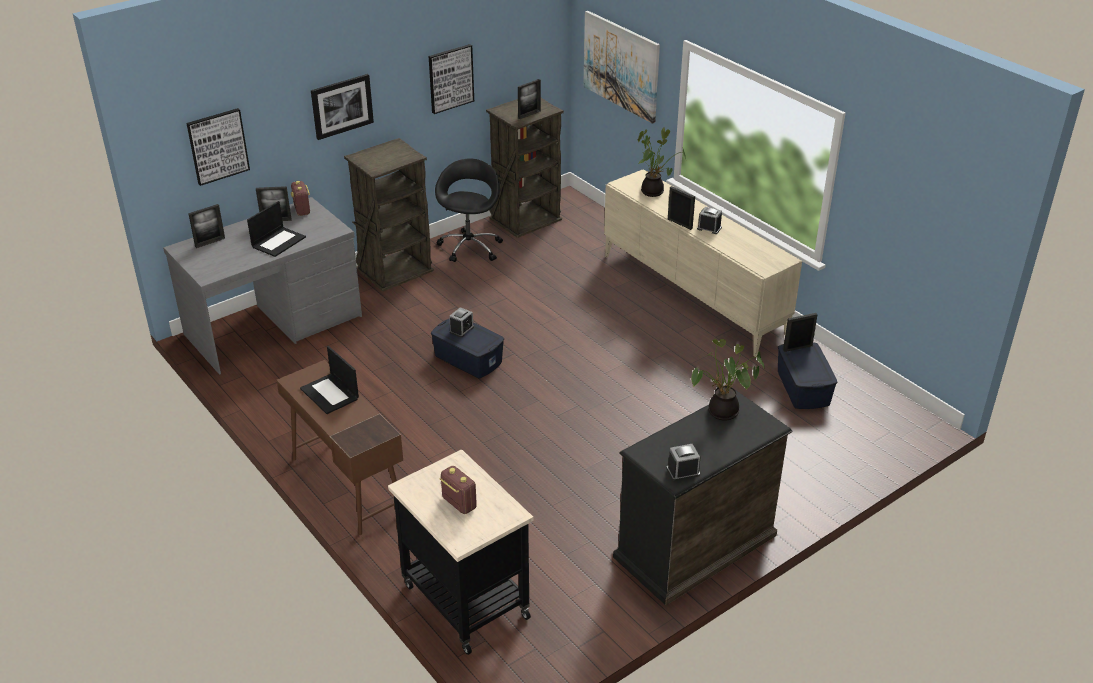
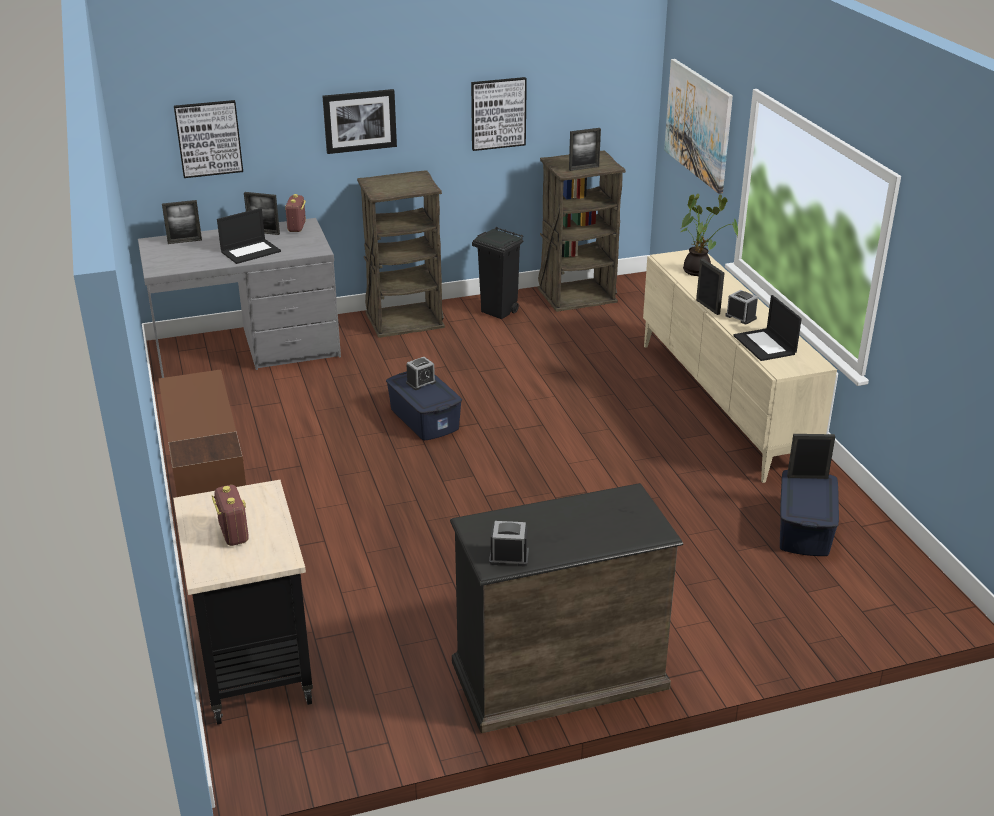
camera: 20 degrees right, 5 degrees down
laptop [300,346,359,414] -> laptop moved to [733,295,802,361]
black office chair [435,159,503,262] -> black trash can [472,227,523,319]
potted plant [692,339,765,421] -> none

